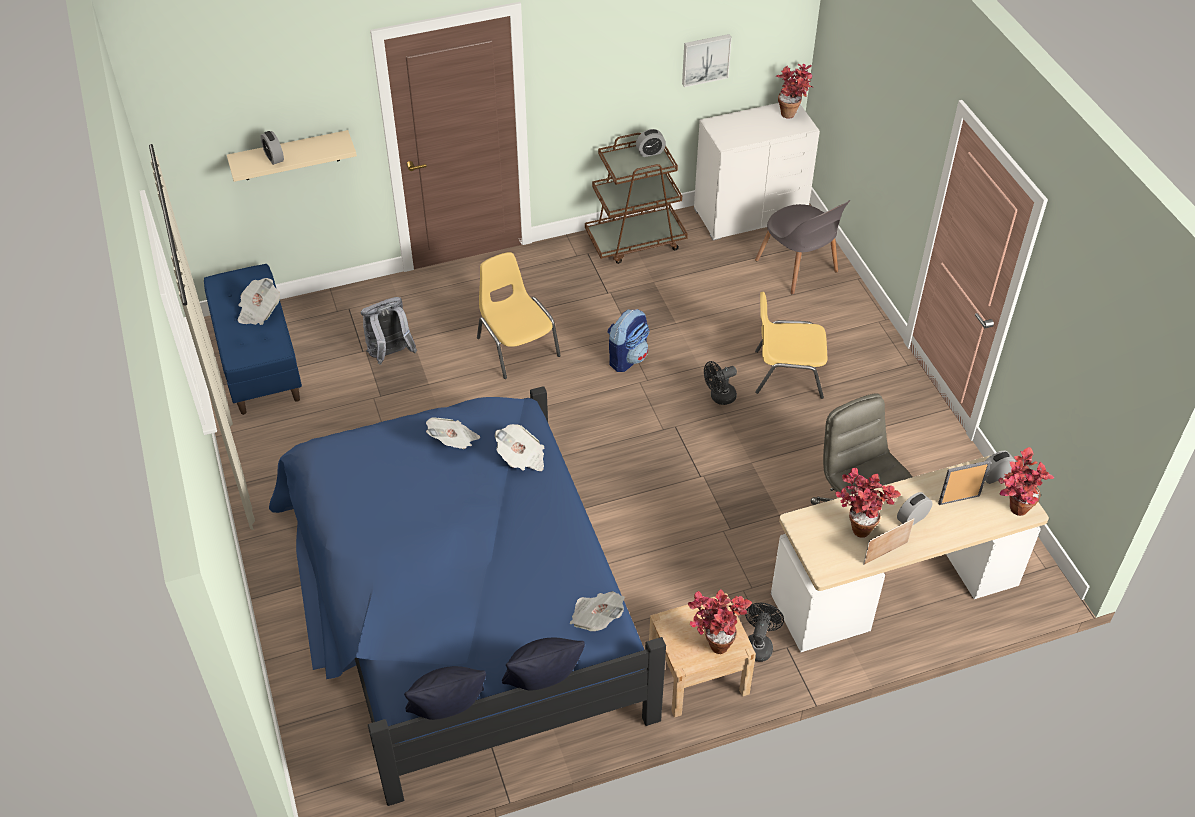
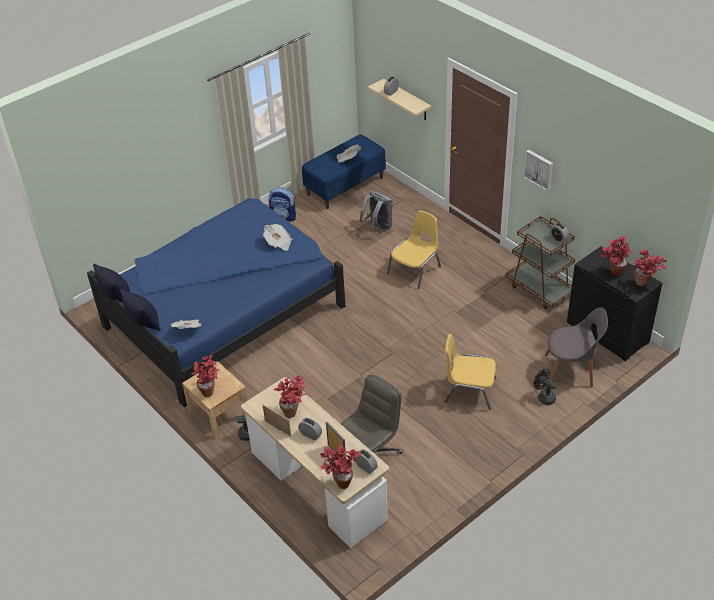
camera: 70 degrees right, 5 degrees down
newspaper [495,424,544,471] -> none
backpack [607,309,649,372] -> backpack moved to [269,187,296,222]
picture [682,34,732,87] -> picture moved to [524,150,553,191]
white dresser [694,103,820,240] -> black dresser [567,246,662,361]
black fan [704,361,737,405] -> black fan moved to [534,369,557,405]
grey chair [755,200,850,295] -> grey chair turned 120 degrees counterclockwise [545,307,608,387]
yellow chair [755,292,827,399] -> yellow chair turned 60 degrees counterclockwise [445,334,496,410]
none -> potted plant [600,236,632,276]

